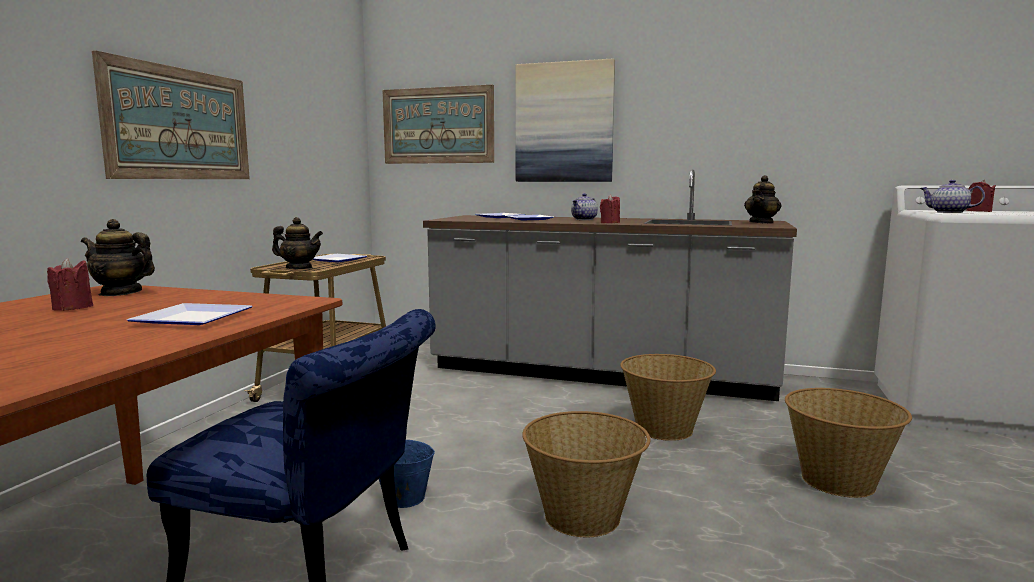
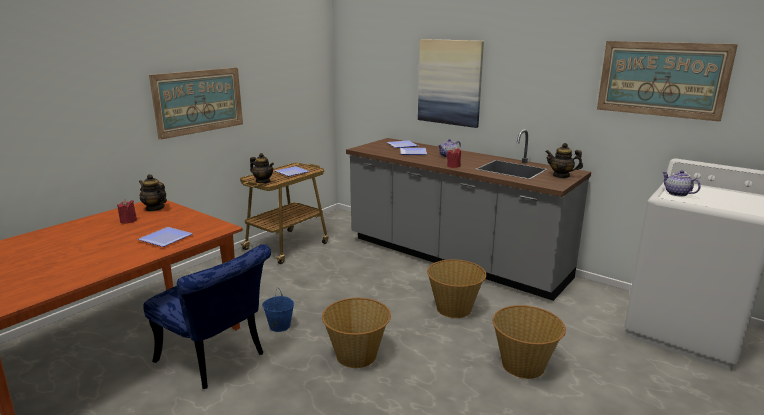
camera: 20 degrees right, 10 degrees up
picture [382,85,494,164] -> picture moved to [597,41,738,122]
teapot [744,175,781,224] -> teapot turned 60 degrees clockwise [545,143,583,178]
red candle [966,180,996,212] -> none

